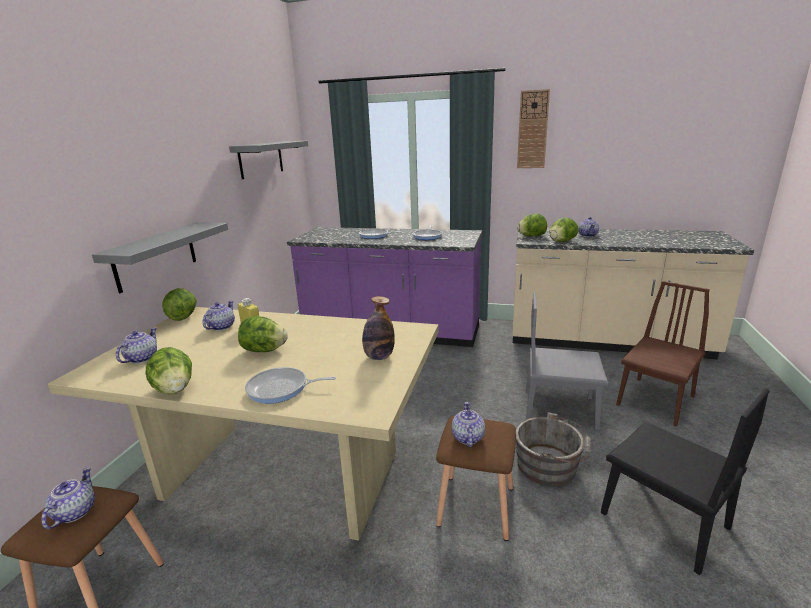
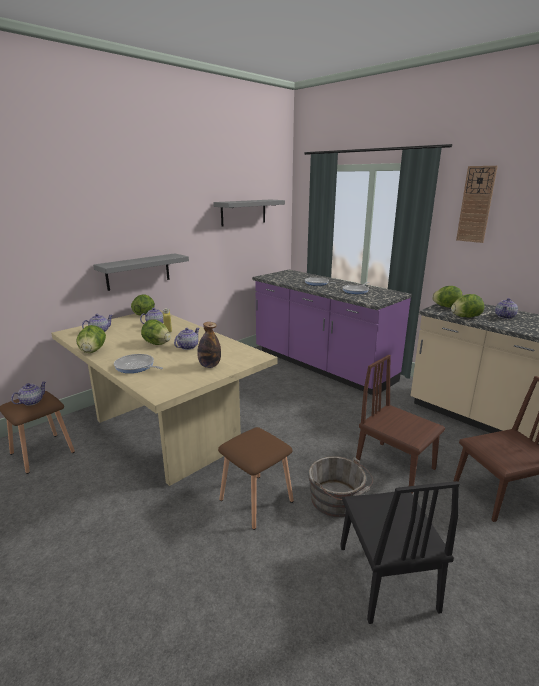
camera: 30 degrees right, 0 degrees up
teapot [451,402,485,447] -> teapot moved to [174,328,199,350]
grey chair [526,293,608,430] -> brown chair [356,355,445,493]

